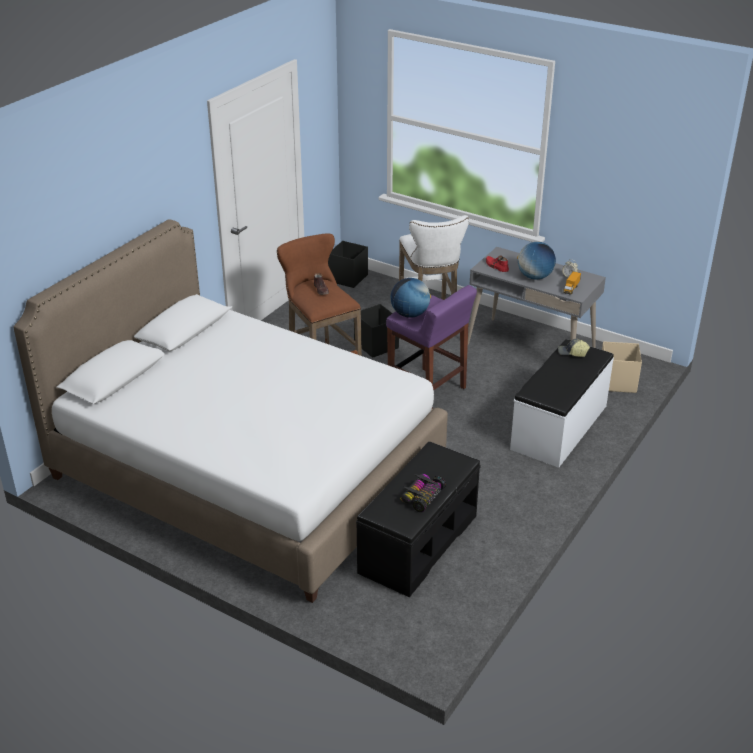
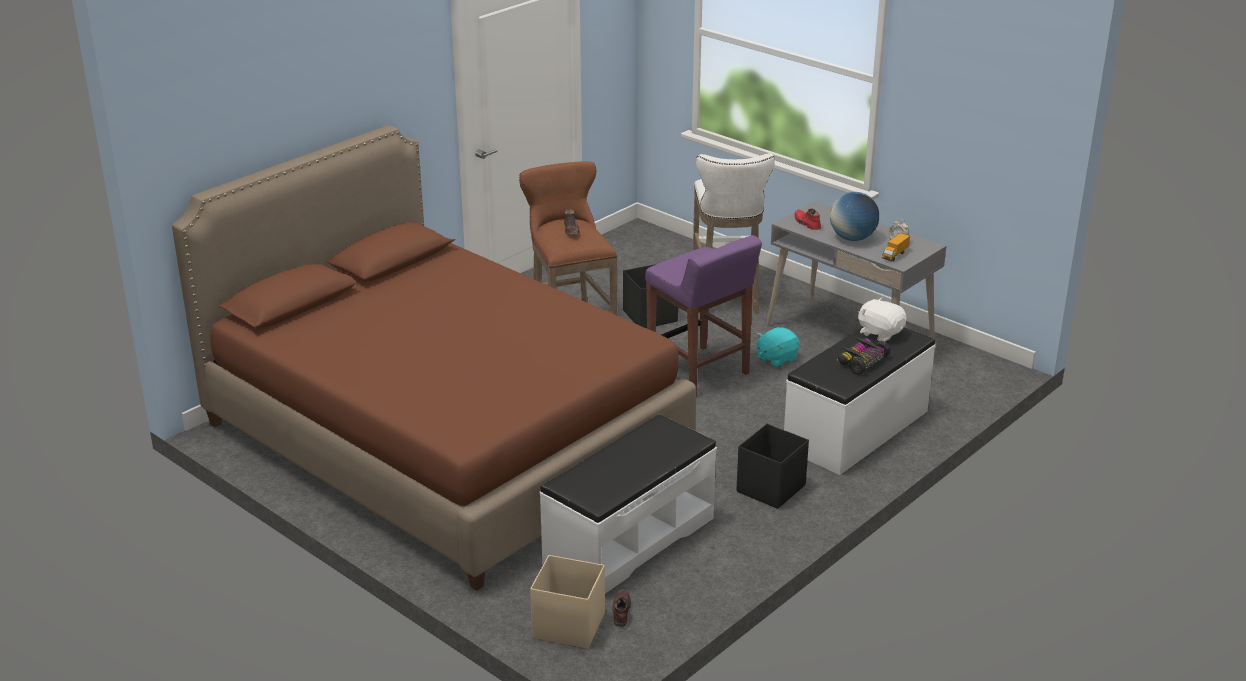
camera: 10 degrees right, 5 degrees down
white bed [13,219,448,603] -> brown bed [172,125,696,591]
black storage box [328,241,368,288] -> black storage box moved to [737,424,809,509]
black bench [356,442,481,597] -> white bench [540,414,717,594]
globe [391,278,431,318] -> none
toy car [400,474,446,512] -> toy car moved to [837,337,890,375]
cap [558,339,590,357] -> white plush toy [858,298,906,342]
beige storage box [602,341,642,393] -> beige storage box moved to [530,555,605,648]
none -> brown shoe [613,589,631,627]
none -> turquoise plush toy [756,327,800,368]

